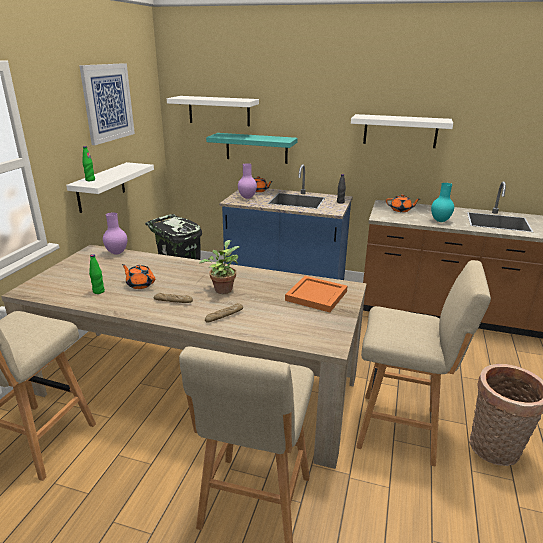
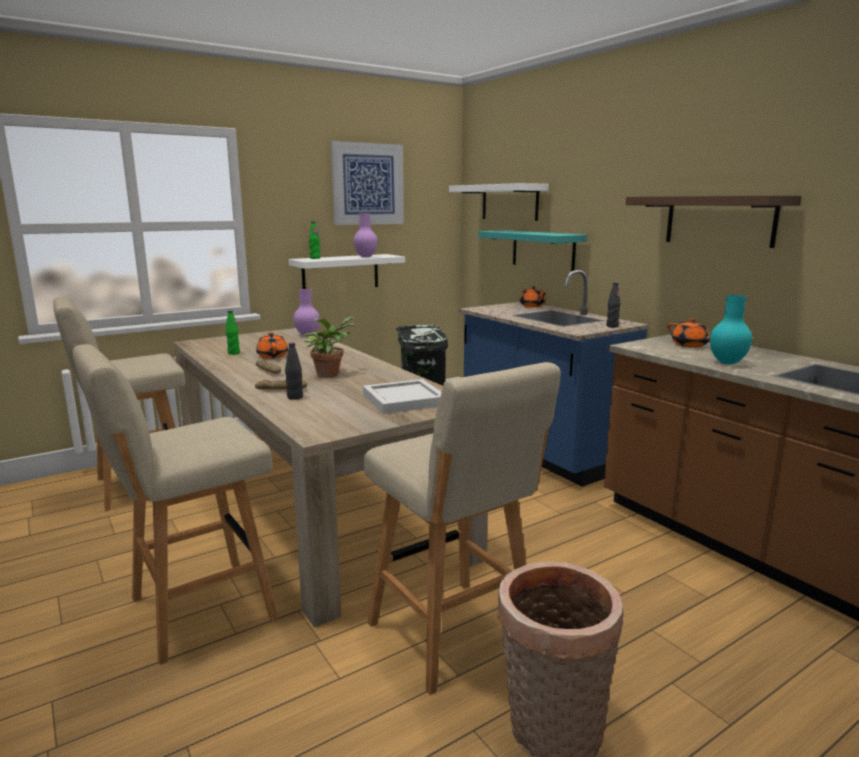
camera: 40 degrees right, 10 degrees down
purple vase [238,163,257,199] -> purple vase moved to [353,213,378,257]
orange tray [285,276,348,312] -> white tray [363,379,441,414]
white shelf [351,114,453,148] -> brown shelf [626,195,802,248]
none -> black bottle [285,343,303,400]

